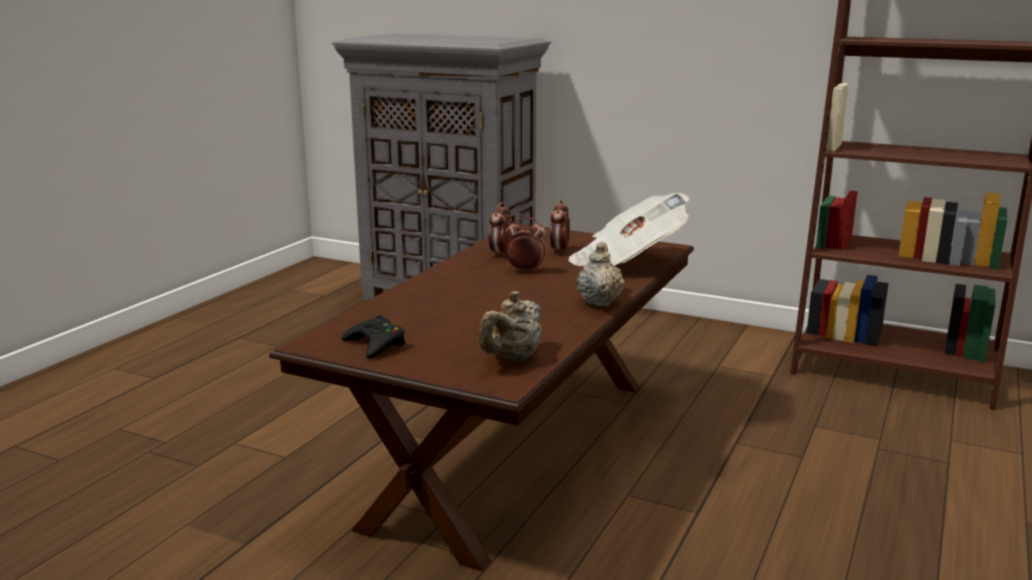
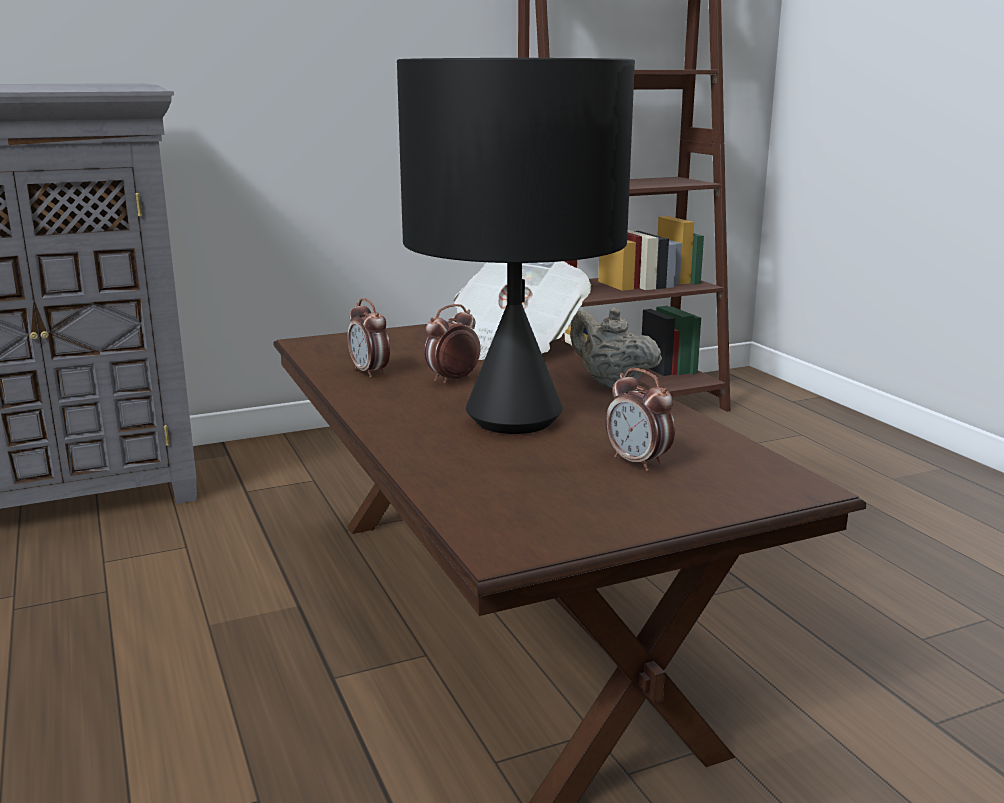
camera: 50 degrees left, 0 degrees up
black game controller [341,315,405,358] -> none
beige teapot [478,291,541,362] -> none
alarm clock [549,200,570,254] -> alarm clock moved to [606,368,675,471]
none -> black table lamp [397,58,635,434]

